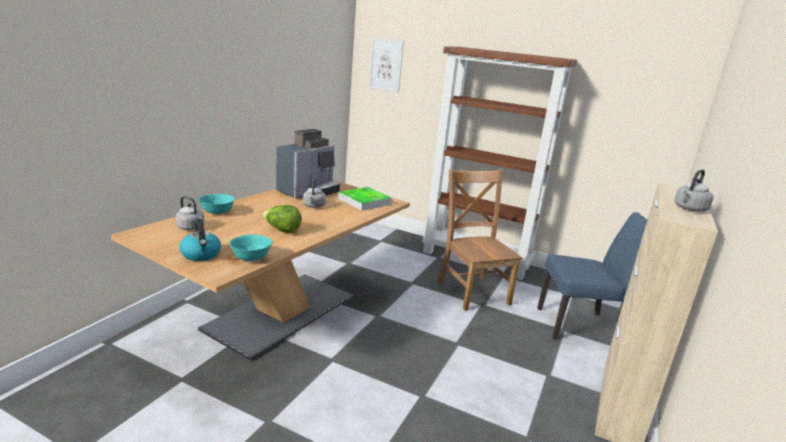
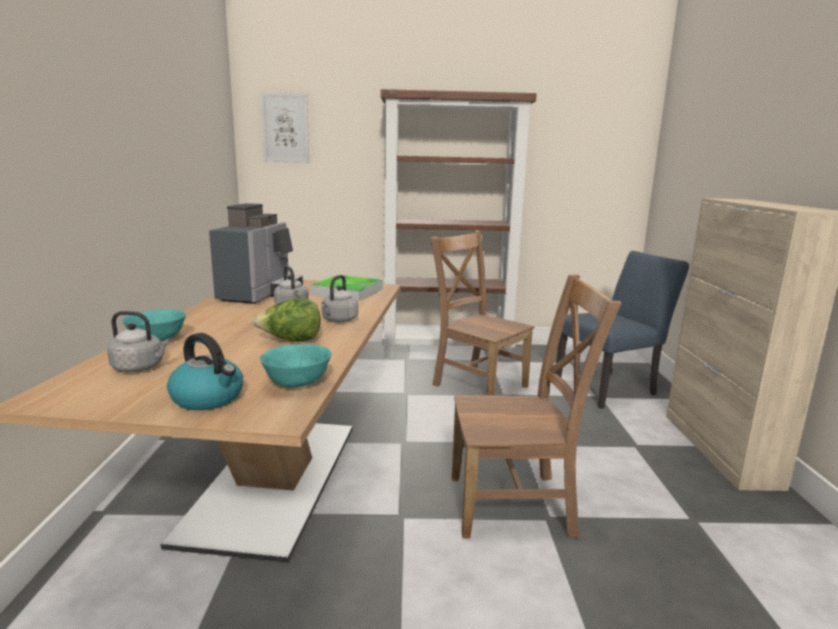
camera: 25 degrees left, 5 degrees down
grey kettle [674,169,714,212] -> grey kettle moved to [321,275,358,322]
none -> brown chair [452,274,621,538]

